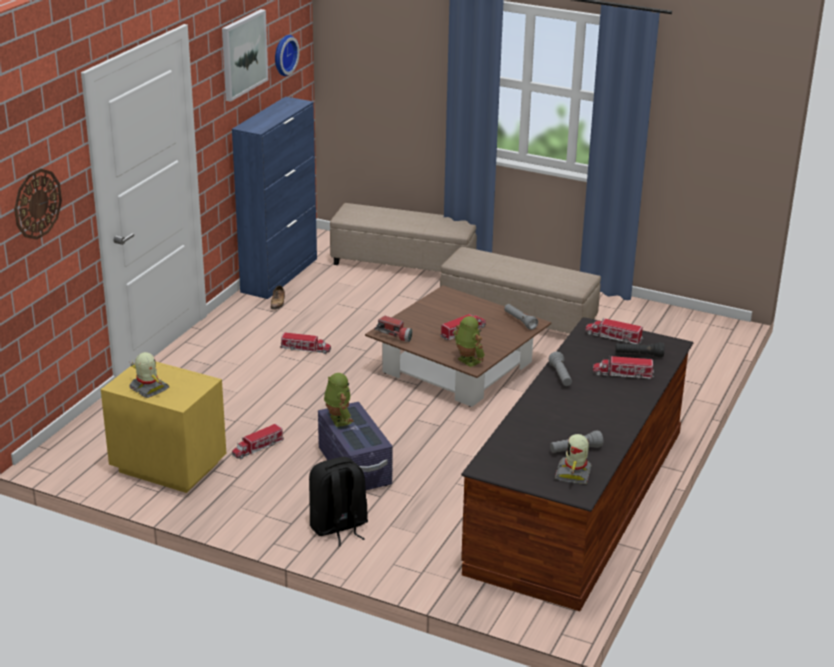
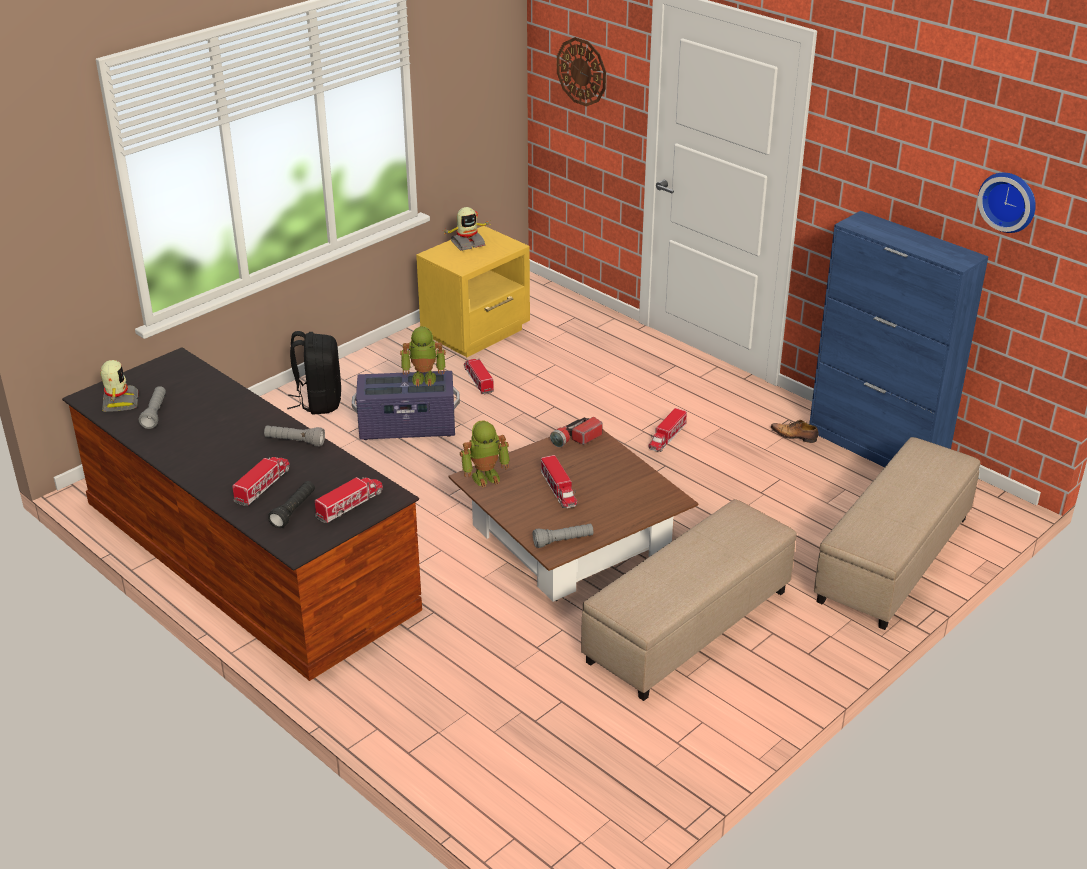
camera: 110 degrees right, 5 degrees up
picture [222,9,268,102] -> none
toy robot [555,434,591,484] -> toy robot turned 45 degrees clockwise [100,360,139,412]

